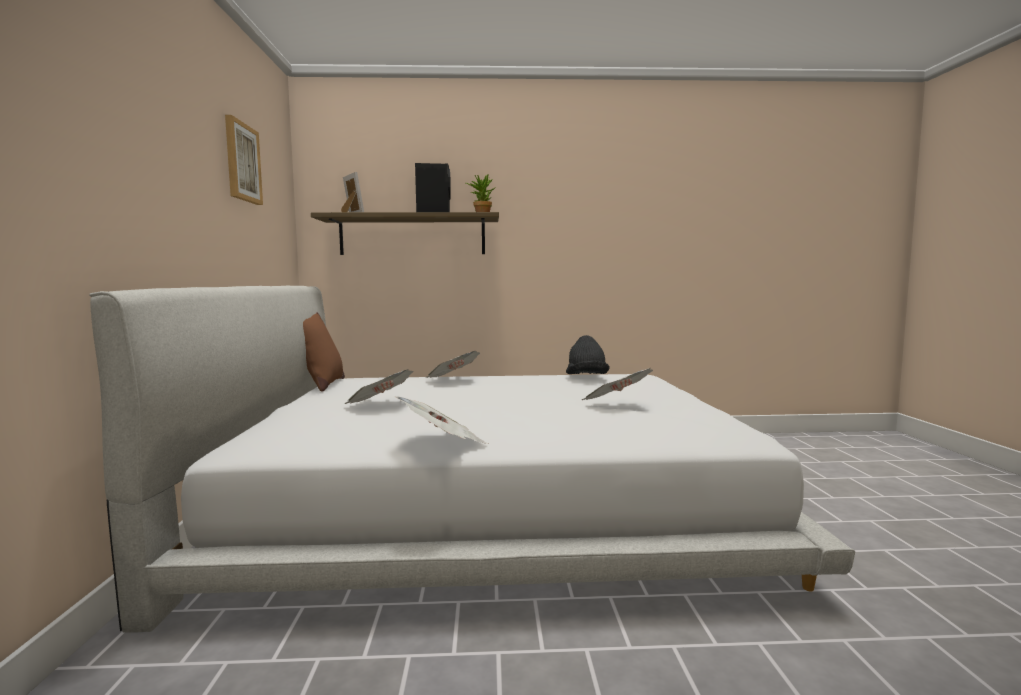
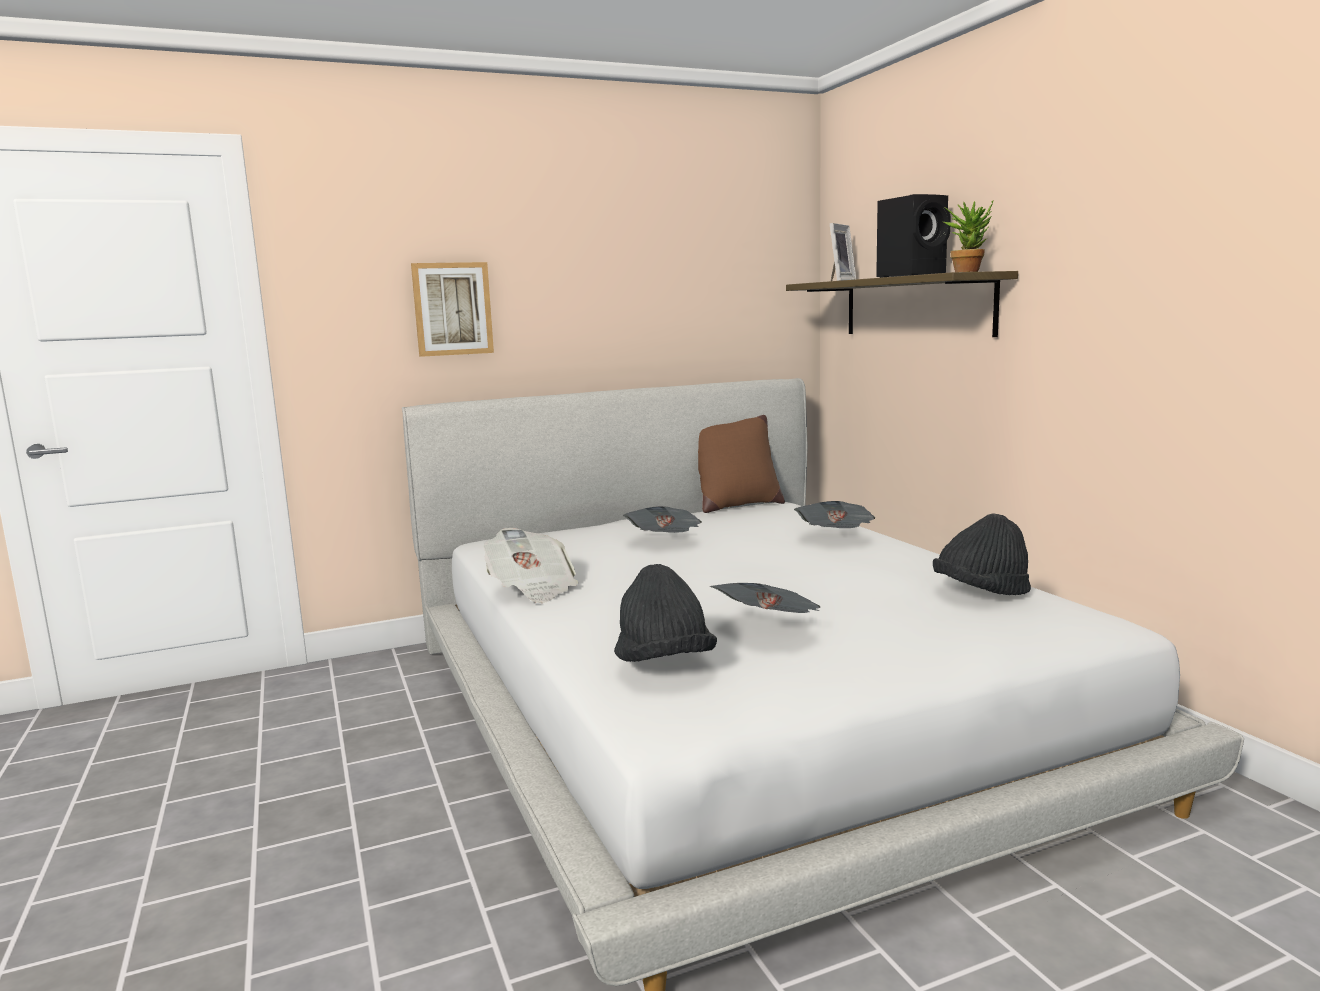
camera: 70 degrees right, 5 degrees up
picture [225,115,263,205] -> picture moved to [411,262,494,357]
none -> black hat [614,564,717,662]

